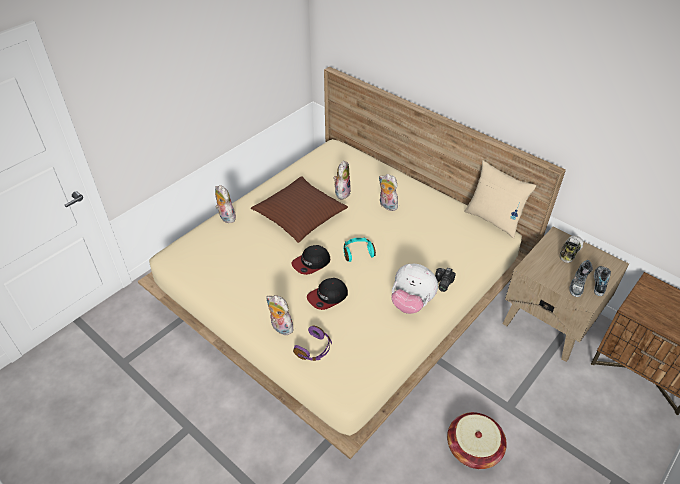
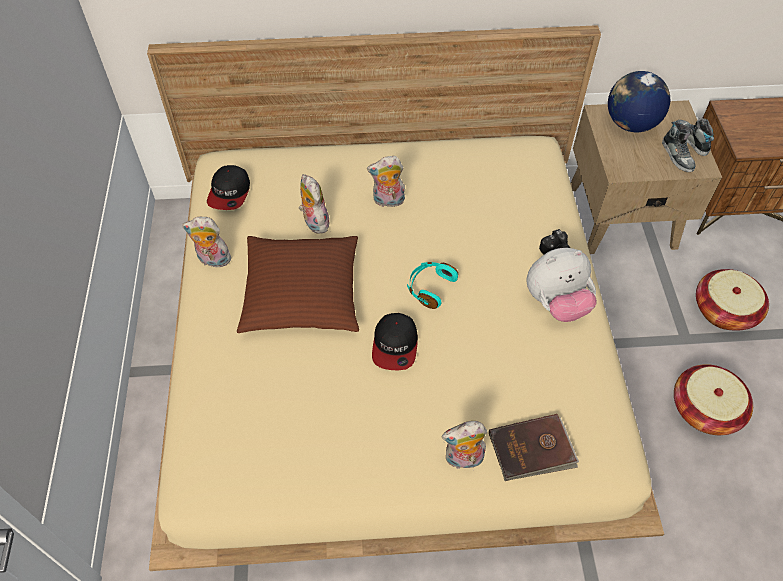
camera: 45 degrees left, 10 degrees up
plush toy [215,185,236,223] -> plush toy moved to [182,217,231,268]
purple headphones [293,325,332,361] -> brown book [489,414,579,481]
cap [307,278,348,310] -> cap moved to [207,165,250,210]
beige pillow [464,160,536,238] -> none
shoe [560,235,583,263] -> globe [608,71,670,132]
none -> basket [696,269,769,331]

